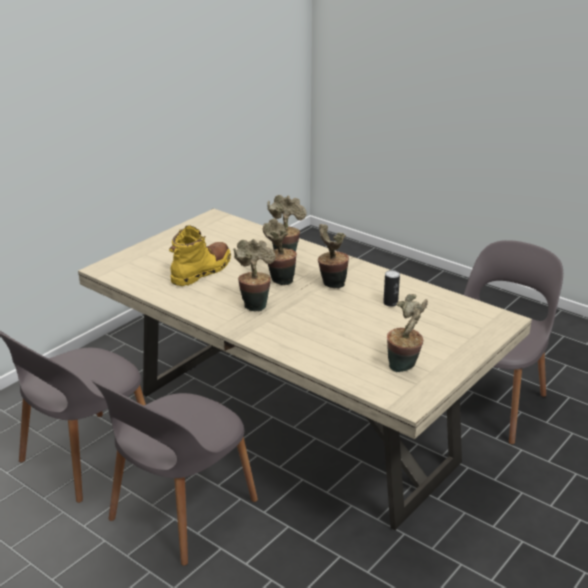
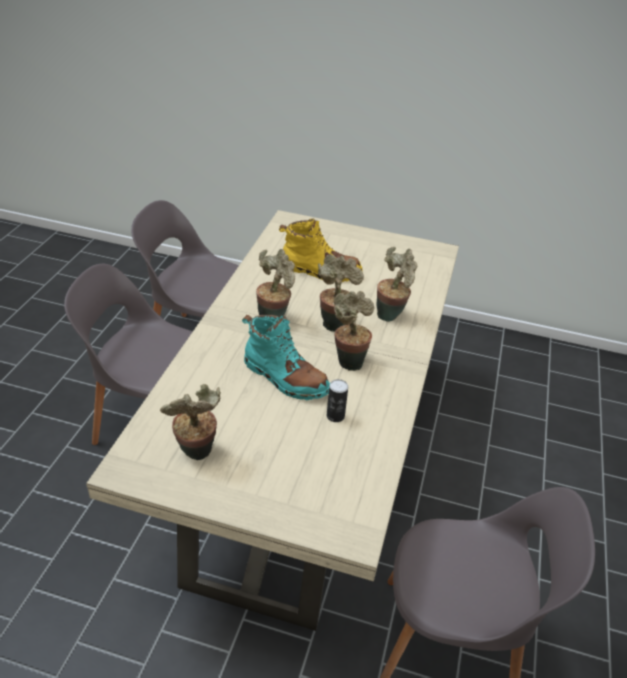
camera: 65 degrees right, 10 degrees up
none -> turquoise boot [242,315,330,400]

